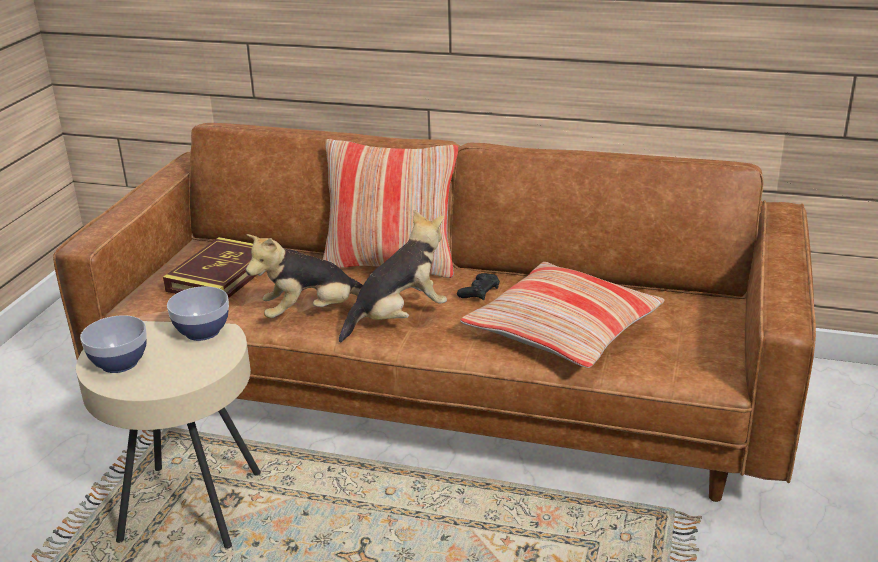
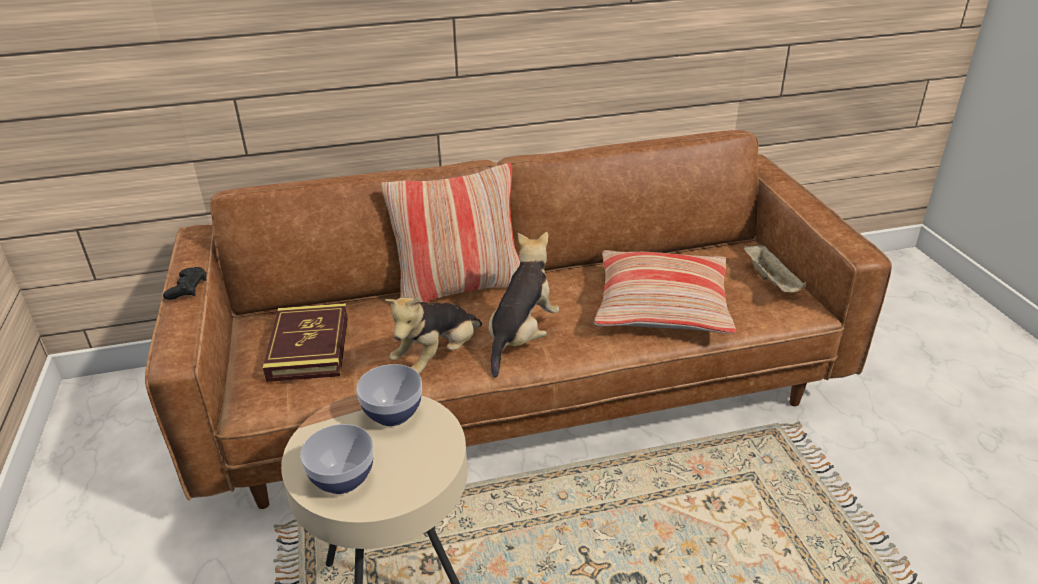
camera: 30 degrees left, 5 degrees up
black game controller [457,273,500,301] -> black game controller moved to [163,267,206,300]
none -> beige tray [744,244,806,293]

